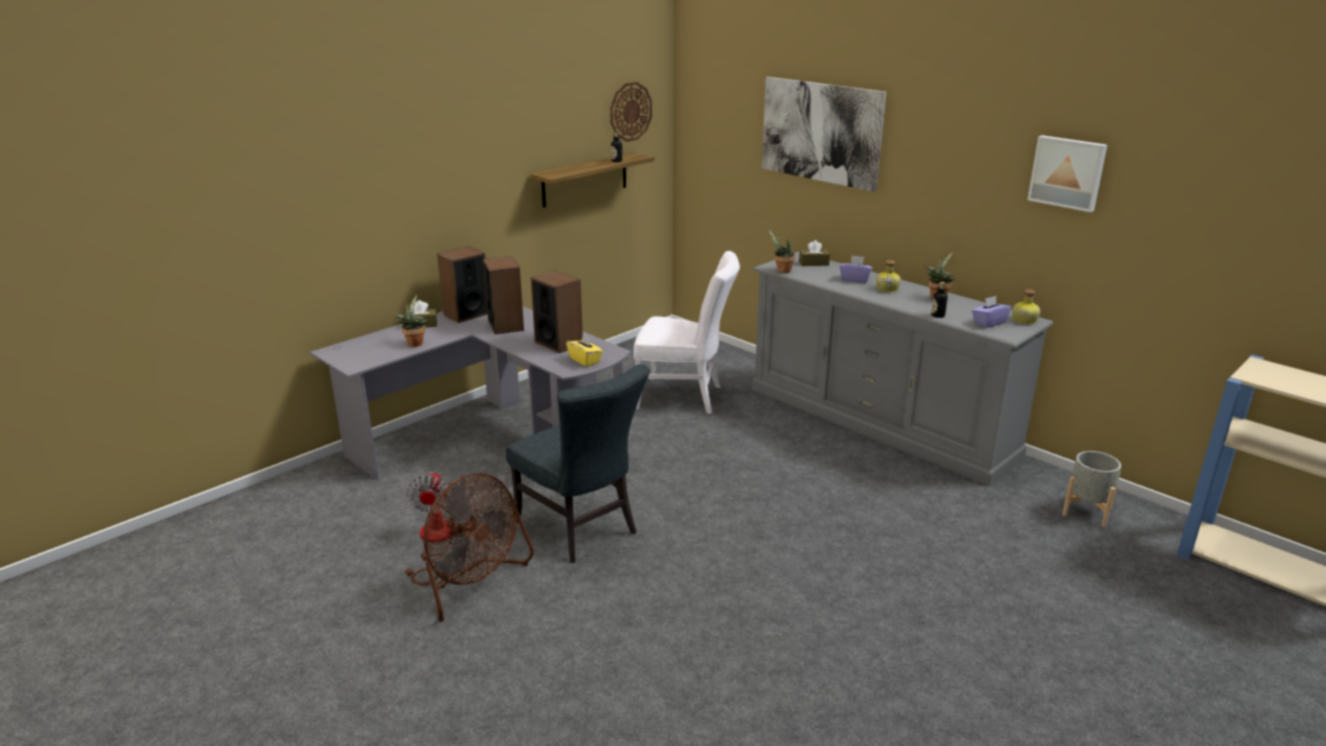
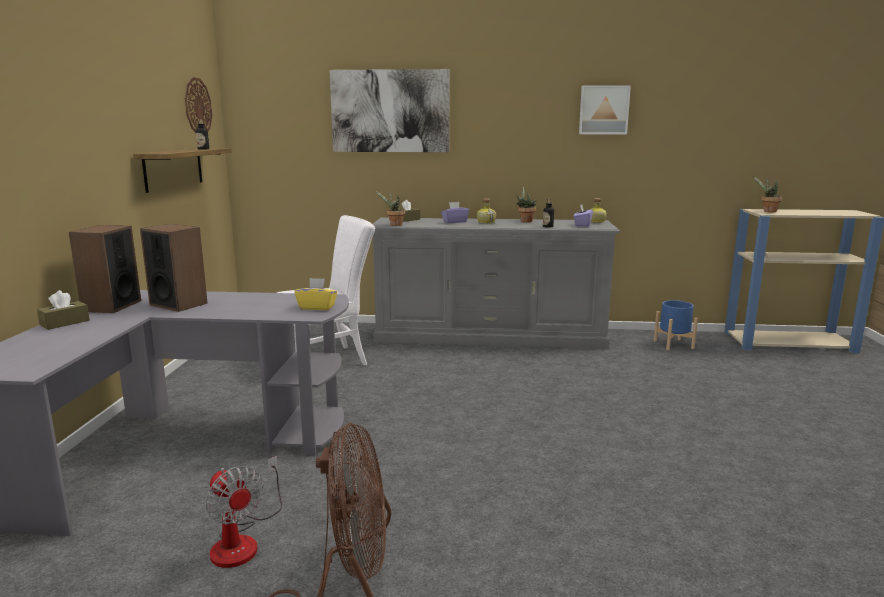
camera: 40 degrees left, 10 degrees down
potted plant [394,295,427,347] -> potted plant moved to [753,176,782,213]
grey chair [506,364,650,563] -> none
speaker [531,270,583,353] -> none
grey planter [1062,451,1121,527] -> blue planter [654,300,698,350]

